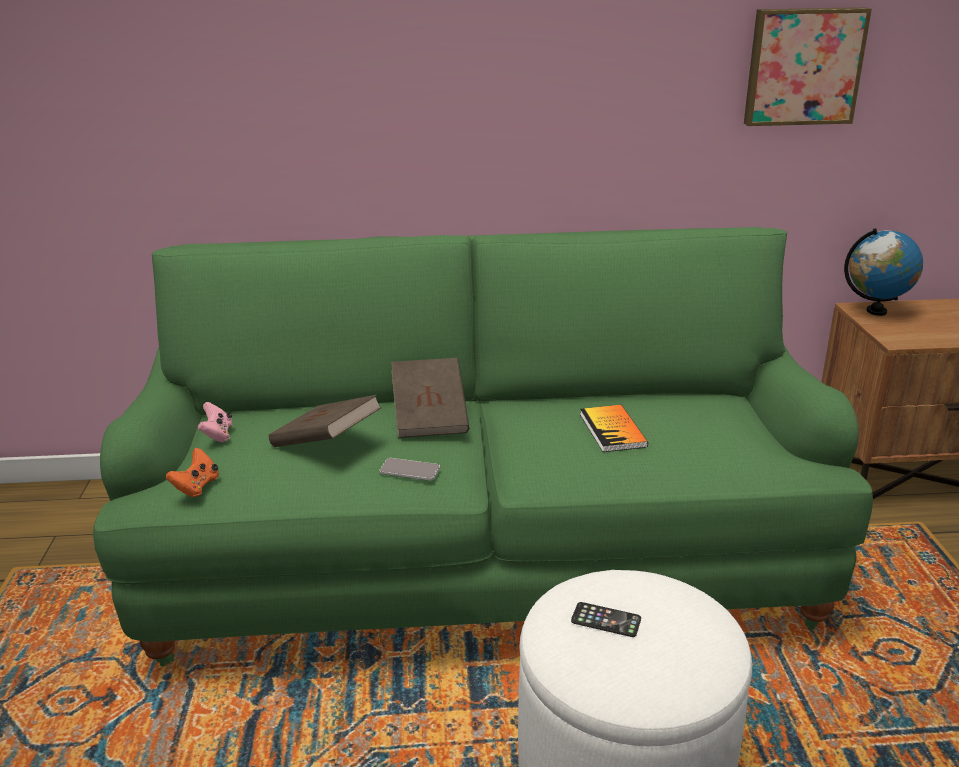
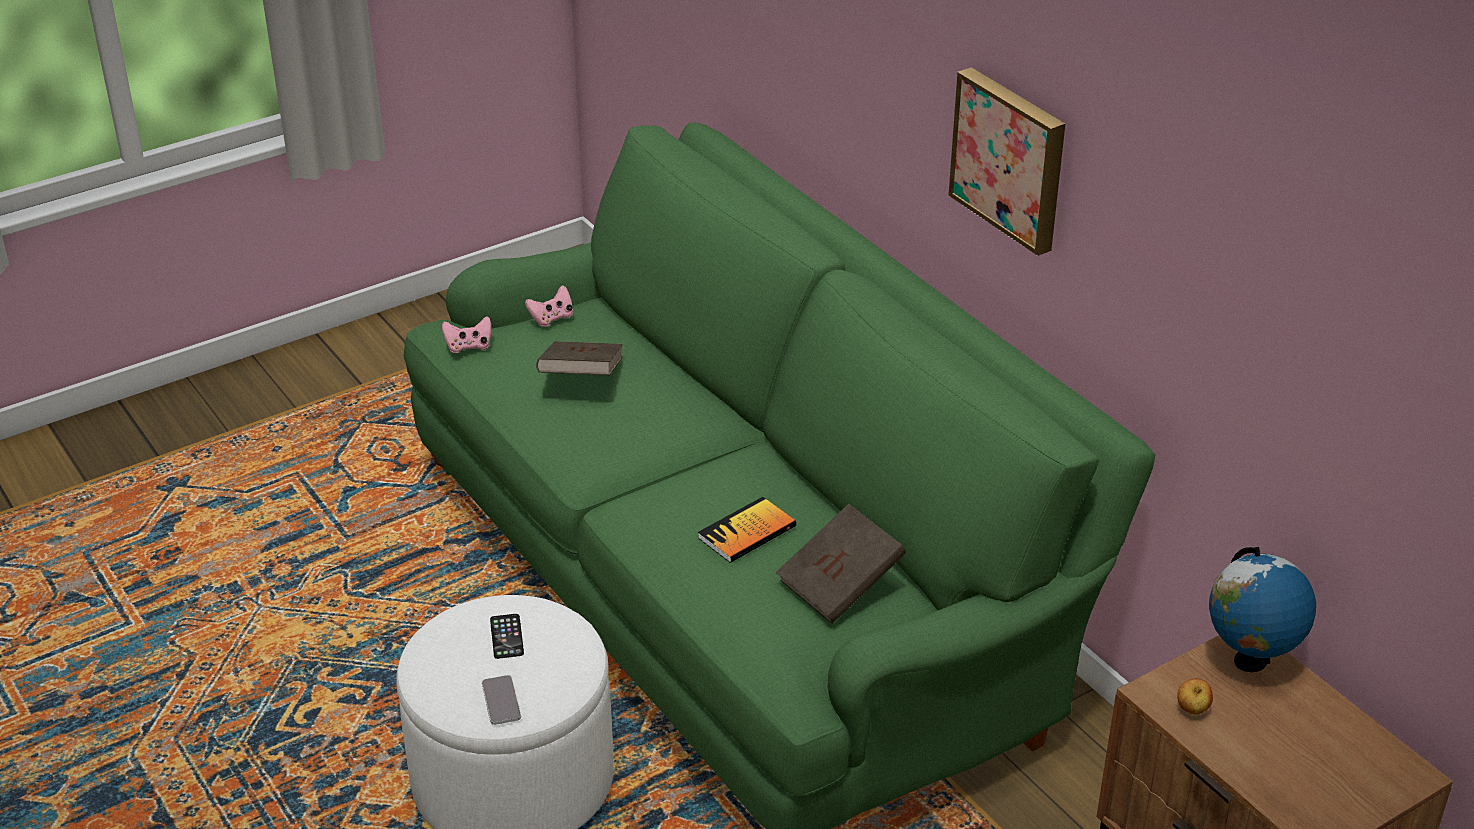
camera: 60 degrees right, 10 degrees up
orange game controller [166,448,219,497] -> pink game controller [442,316,491,353]
phone [380,458,440,481] -> phone moved to [482,675,521,725]
brown book [391,358,469,438] -> brown book moved to [776,504,906,624]
picture [744,7,872,126] -> picture moved to [948,67,1065,256]
none -> apple [1177,678,1213,715]

